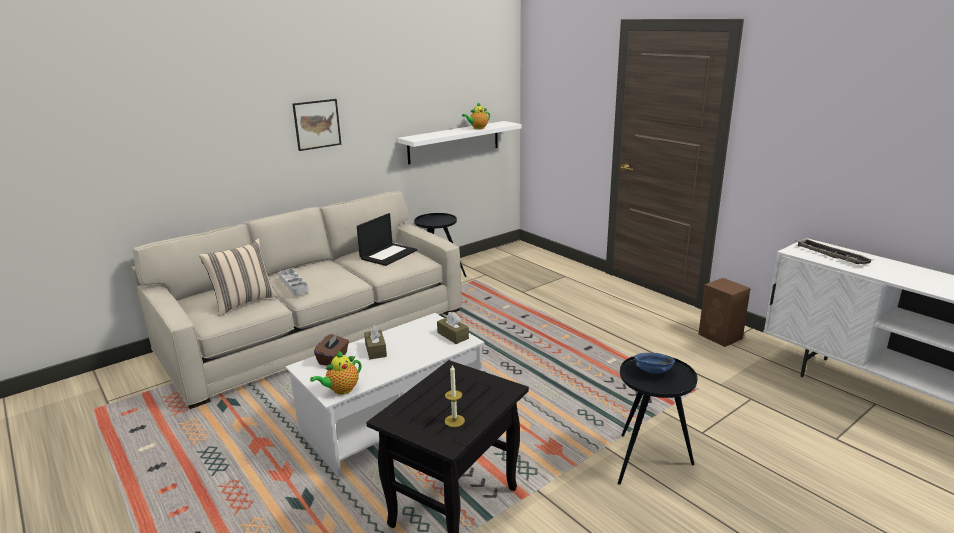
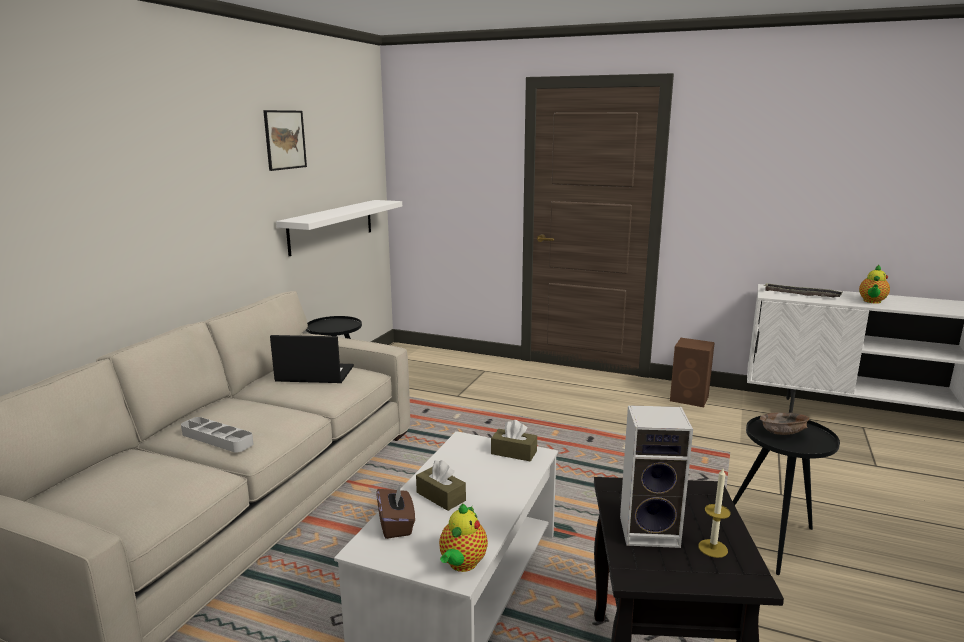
camera: 30 degrees left, 5 degrees down
beige pillow [199,238,278,316] -> none
picture [292,99,341,151] -> picture moved to [263,110,307,171]
laptop [357,213,417,266] -> laptop turned 90 degrees counterclockwise [270,335,354,383]
teapot [462,102,490,129] -> teapot moved to [859,265,890,304]
blue bowl [634,353,675,374] -> brown bowl [760,413,810,435]
none -> speaker [620,405,693,548]

